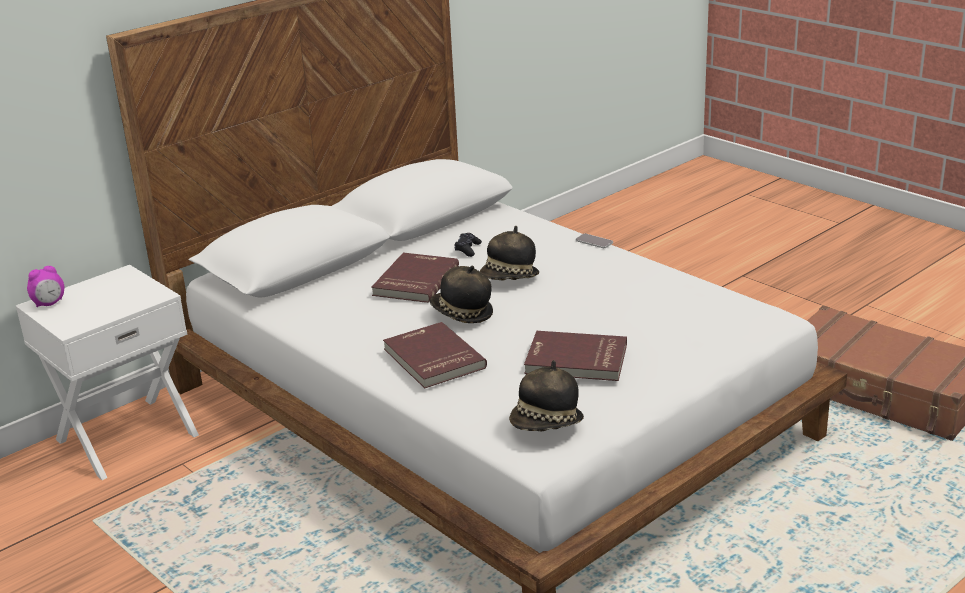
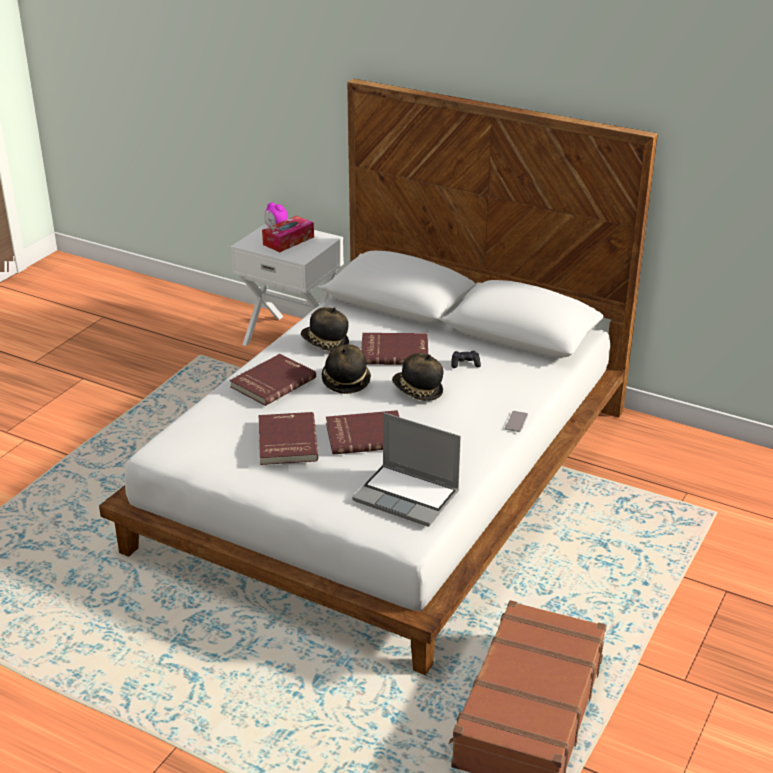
camera: 70 degrees right, 5 degrees up
hat [509,360,584,431] -> hat moved to [301,307,349,351]
none -> tissue box [262,216,314,252]
none -> red book [326,410,399,455]
none -> laptop [352,412,461,526]

